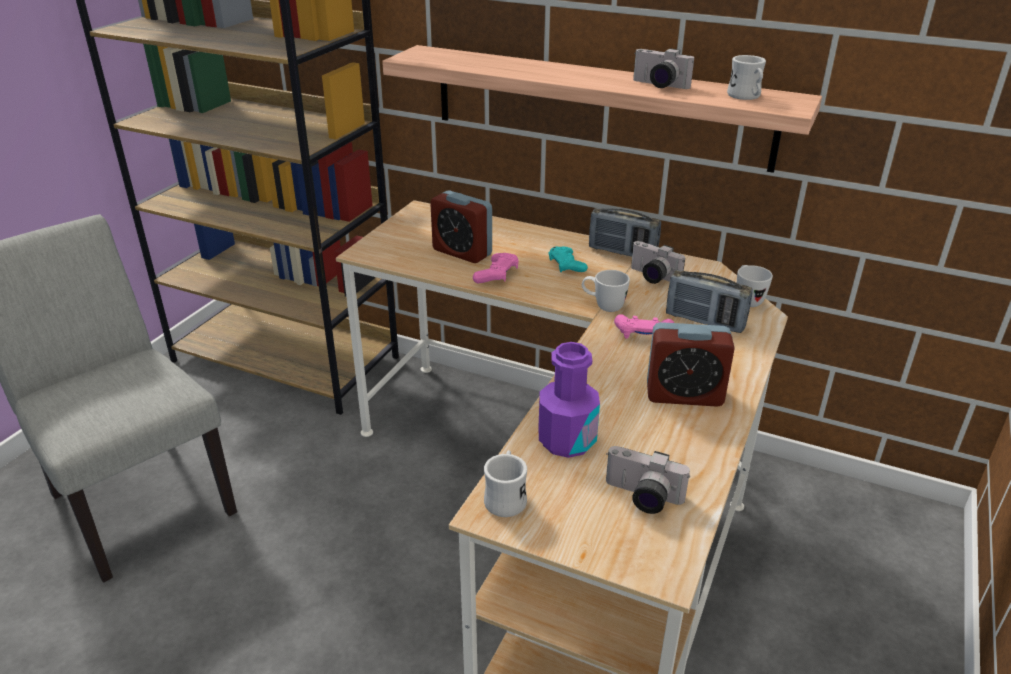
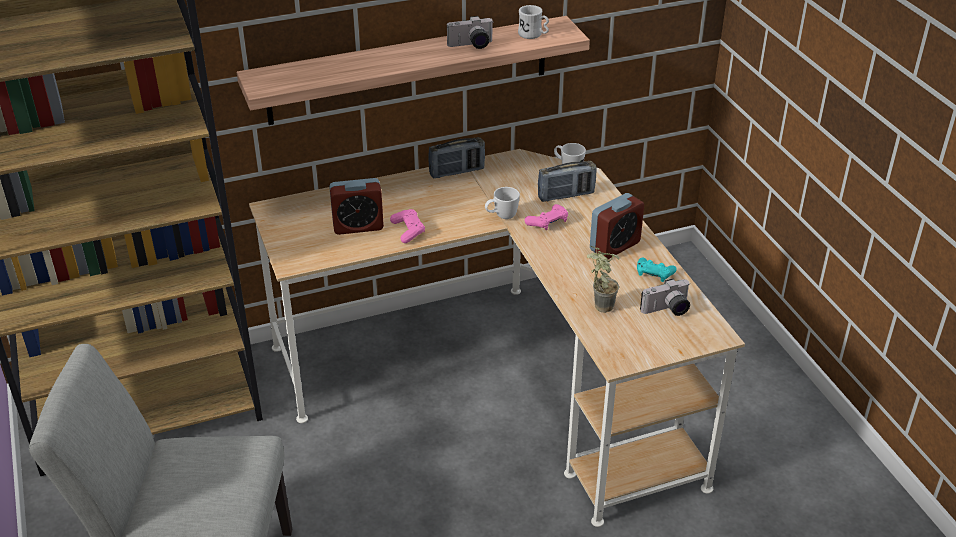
camera: 45 degrees left, 5 degrees up
white mug [484,450,527,517] -> none
purple bottle [538,342,600,458] -> potted plant [587,246,619,313]
turquoise game controller [549,247,588,272] -> turquoise game controller moved to [637,258,677,282]
camera [631,241,685,284] -> none

